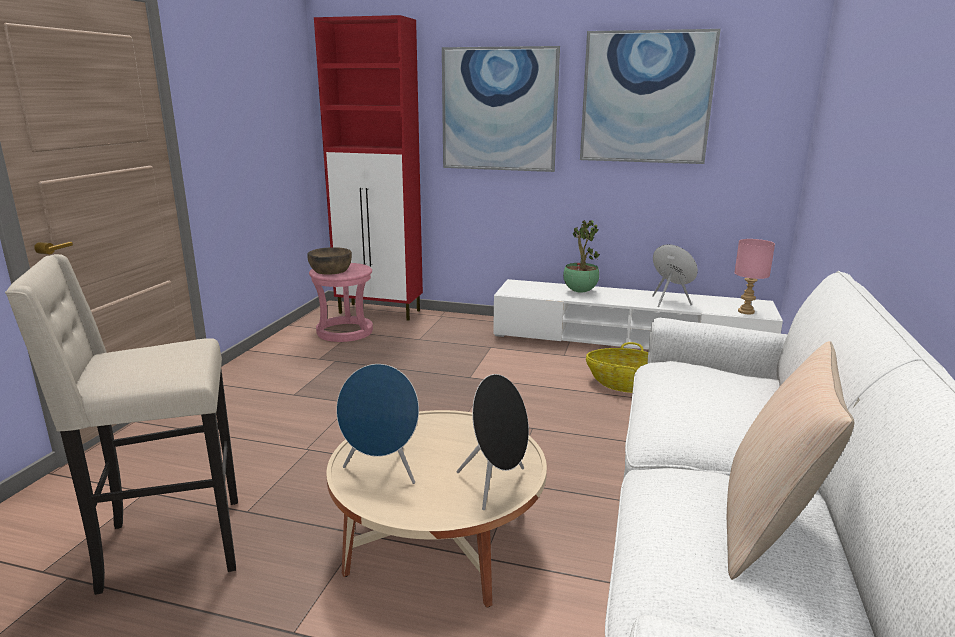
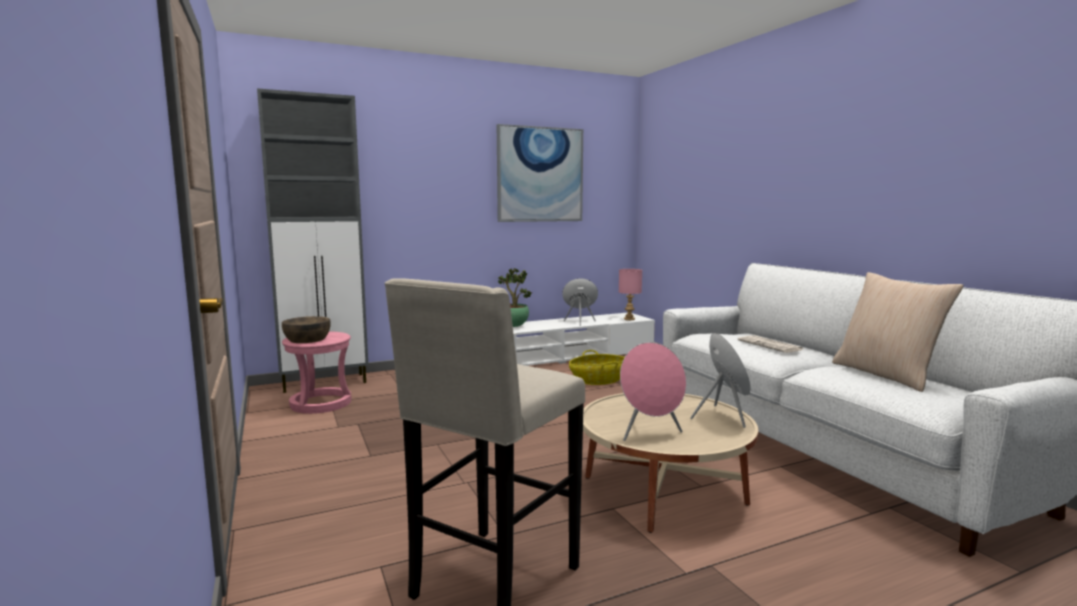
camera: 40 degrees left, 10 degrees down
red cabinet [314,15,423,321] -> grey cabinet [257,88,368,393]
blue speaker [336,364,419,484] -> pink speaker [620,342,686,441]
picture [442,46,560,172] -> none
none -> newspaper [738,335,803,353]

